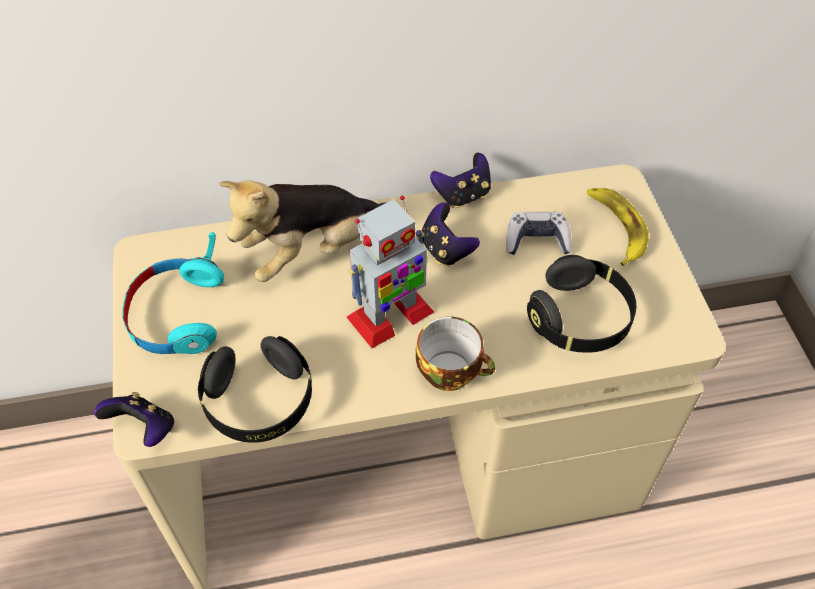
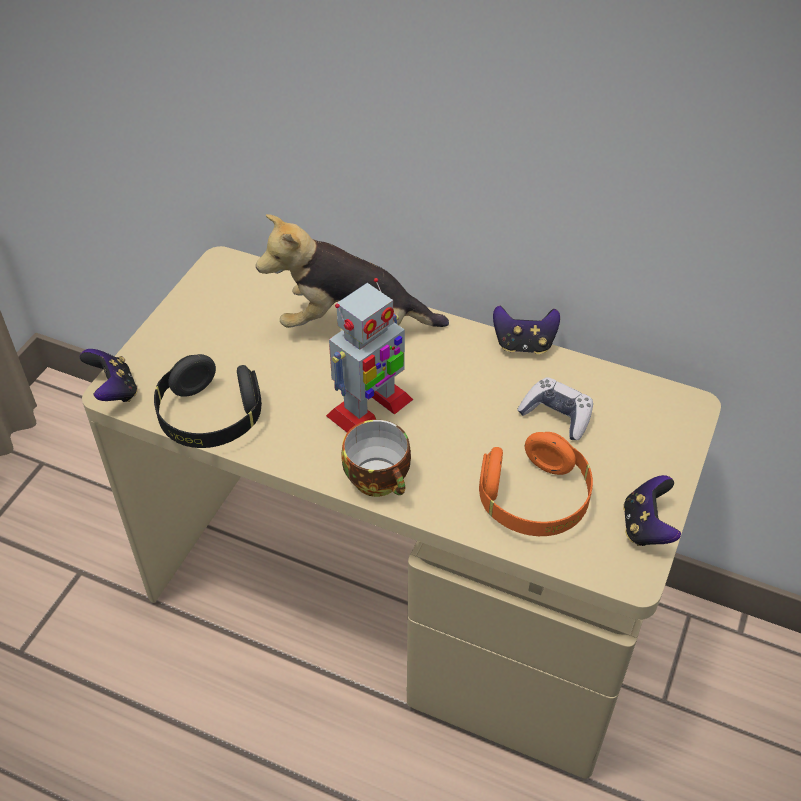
camera: 35 degrees right, 5 degrees down
turquoise headphones [123,232,224,354] -> none
toy robot [346,196,434,348] -> toy robot turned 45 degrees counterclockwise [326,278,413,432]
game controller [421,202,480,267] -> game controller moved to [623,475,681,546]
black headphones [527,255,636,353] -> orange headphones [479,432,593,536]
banana [587,188,649,266] -> none

